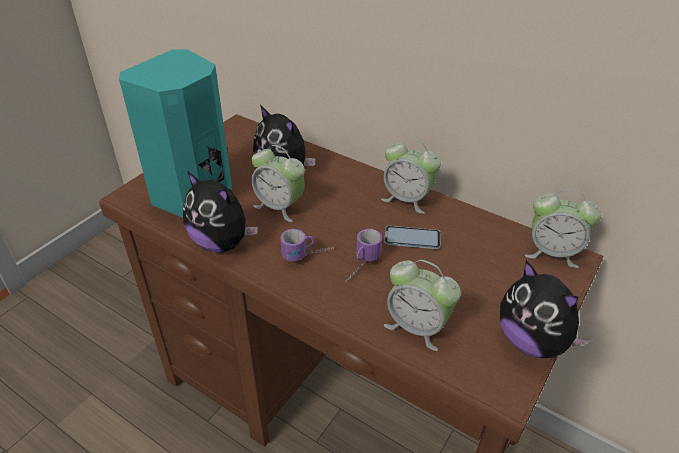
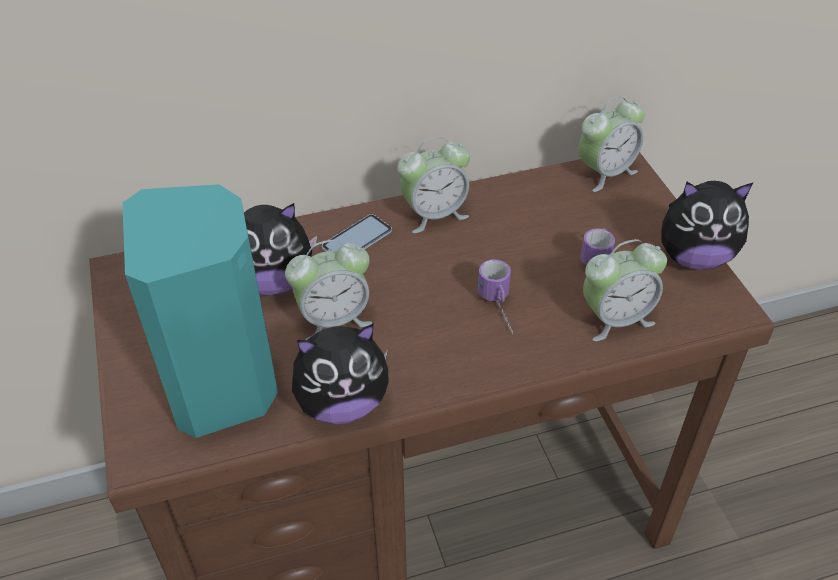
camera: 50 degrees left, 5 degrees up
mug [280,229,334,261] -> mug moved to [580,228,615,266]
phone [384,226,441,249] -> phone moved to [322,214,392,252]

